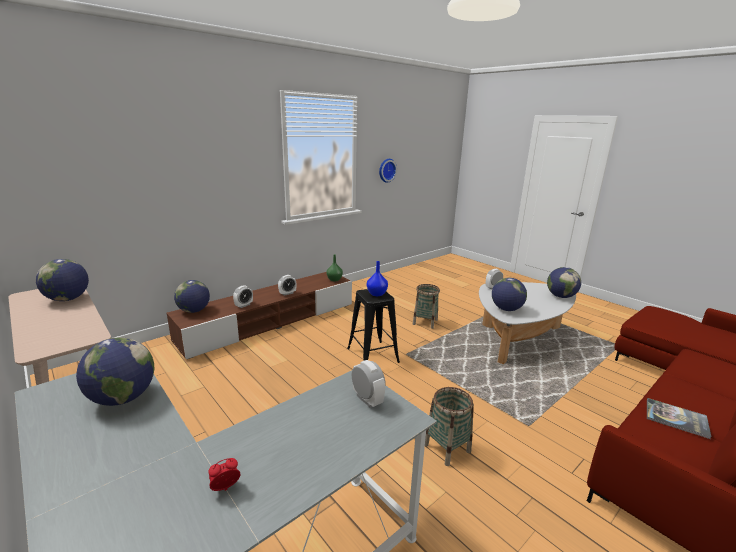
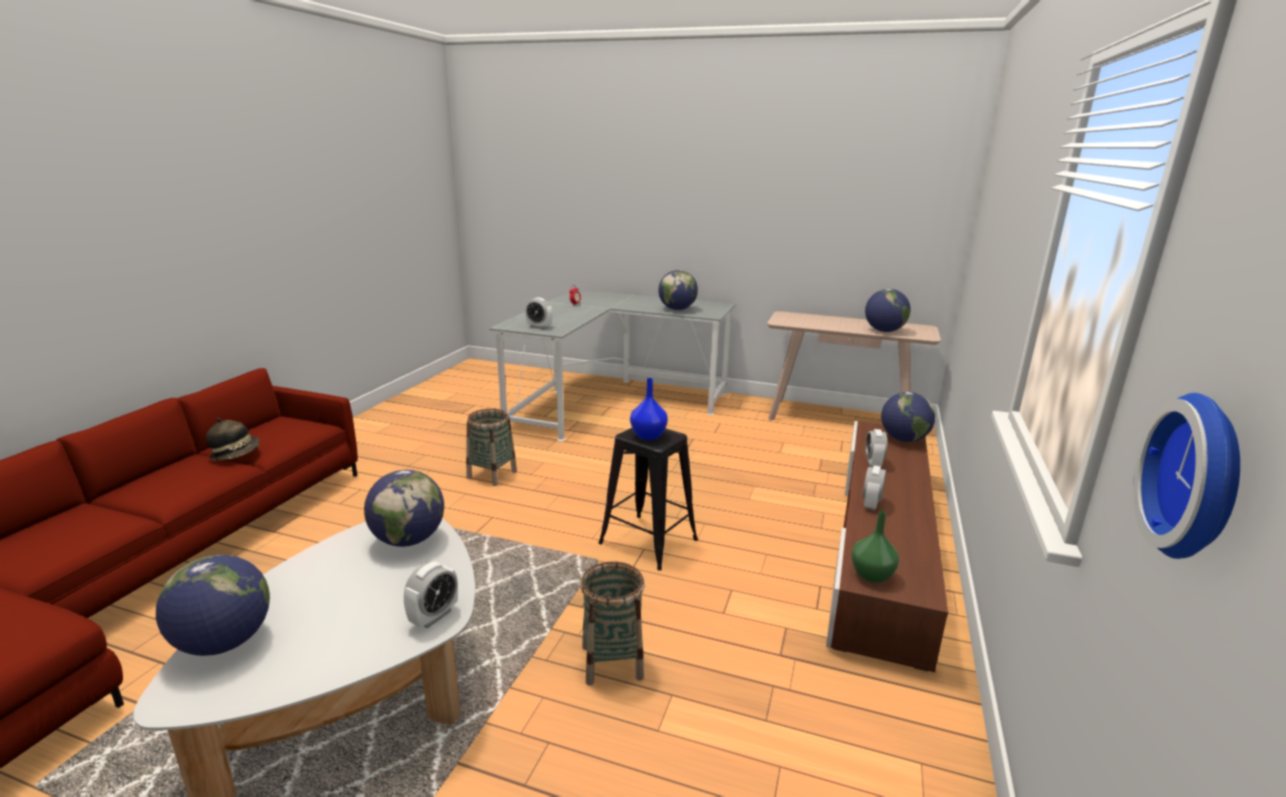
camera: 150 degrees right, 0 degrees up
book [647,398,711,439] -> hat [206,418,260,460]

